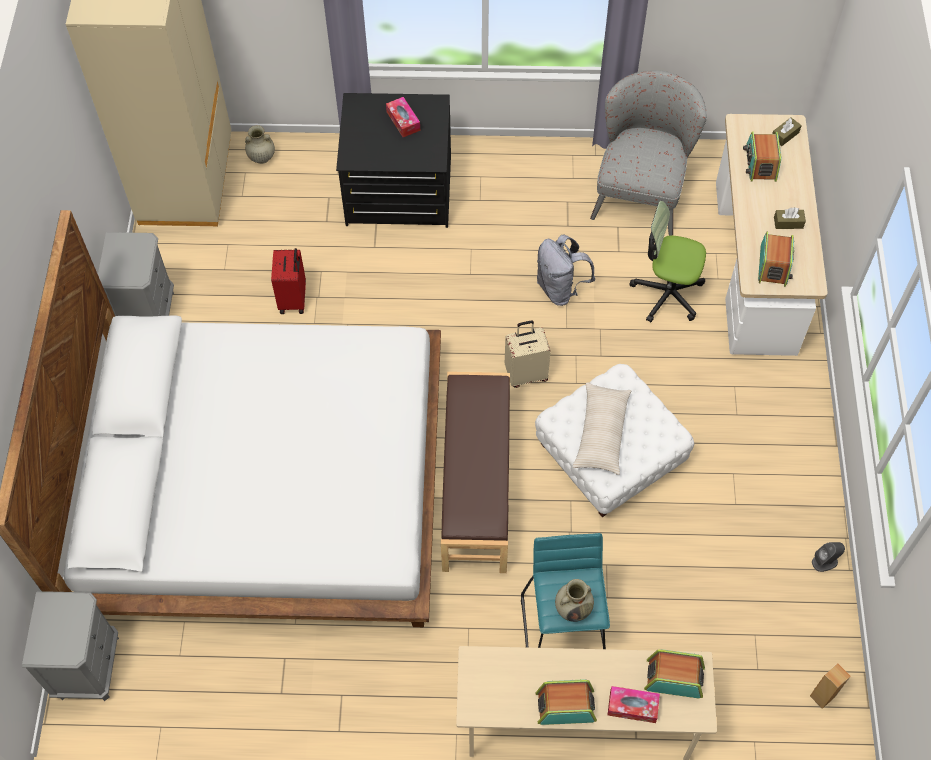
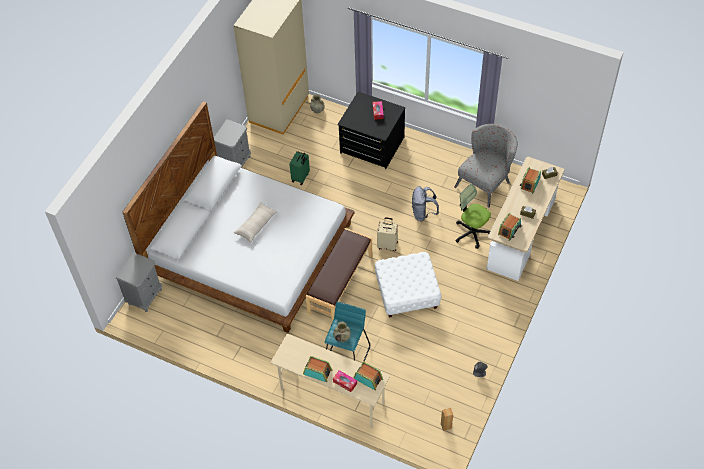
camera: 25 degrees right, 5 degrees down
red suitcase [271,248,306,314] -> green suitcase [289,151,310,185]
beige pillow [573,382,631,475] -> beige pillow moved to [234,202,278,242]

